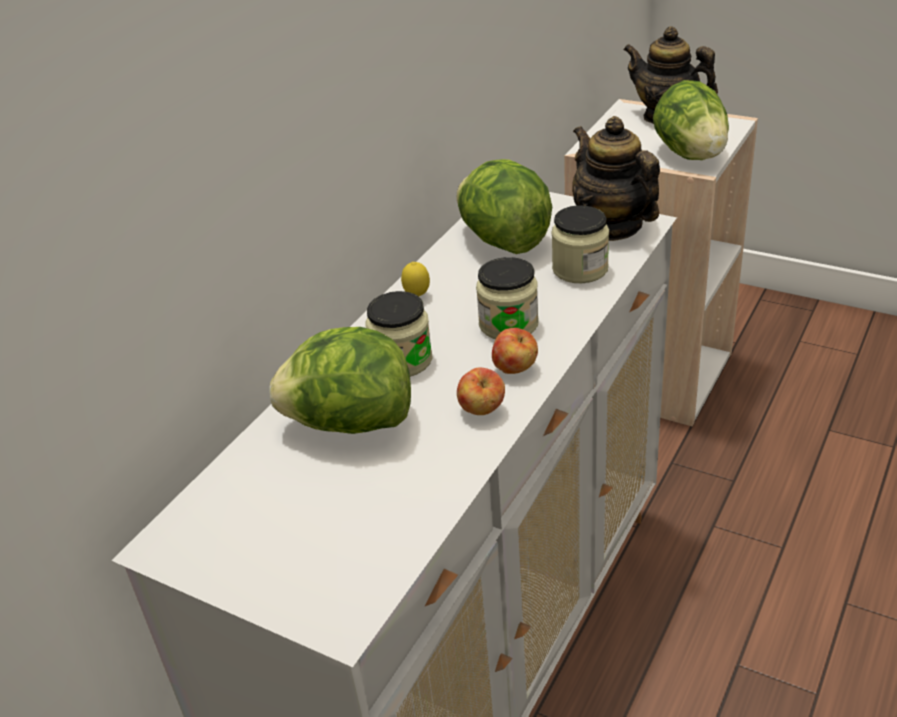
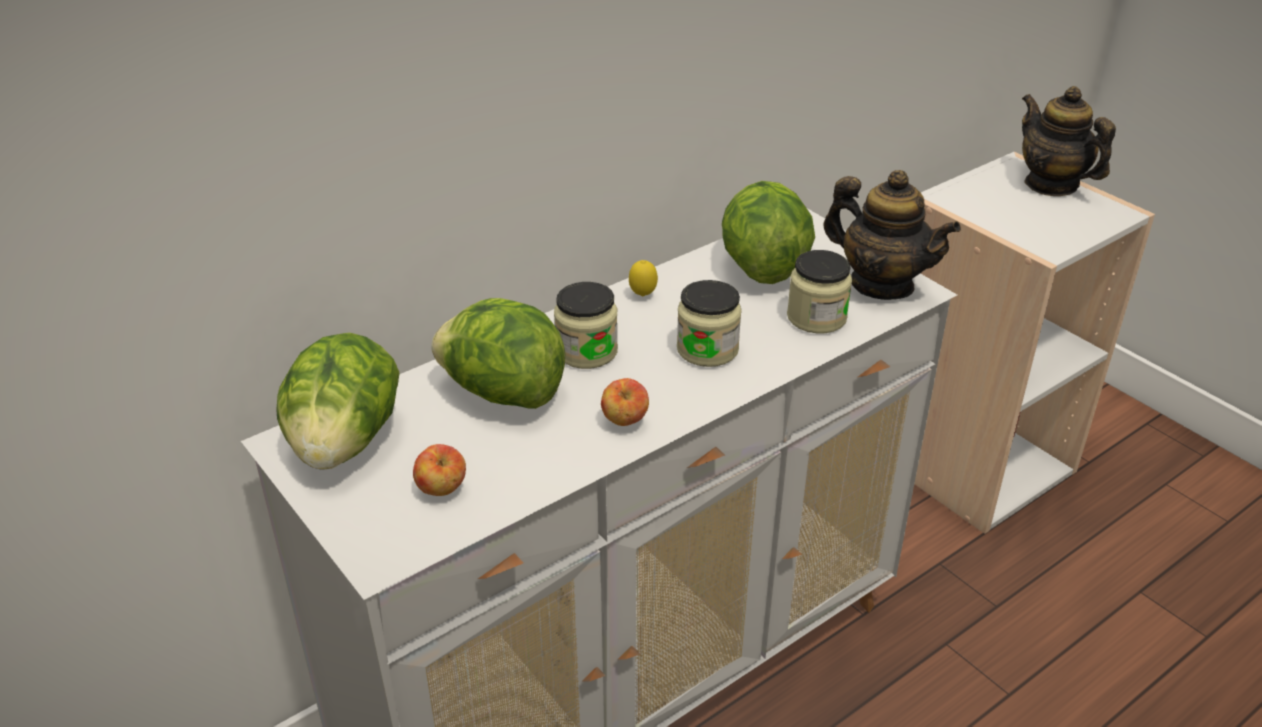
camera: 20 degrees right, 0 degrees up
apple [492,328,538,374] -> apple moved to [413,444,466,496]
teapot [572,116,660,241] -> teapot turned 135 degrees clockwise [823,170,961,300]
lettuce [653,80,729,160] -> lettuce moved to [276,332,400,470]

